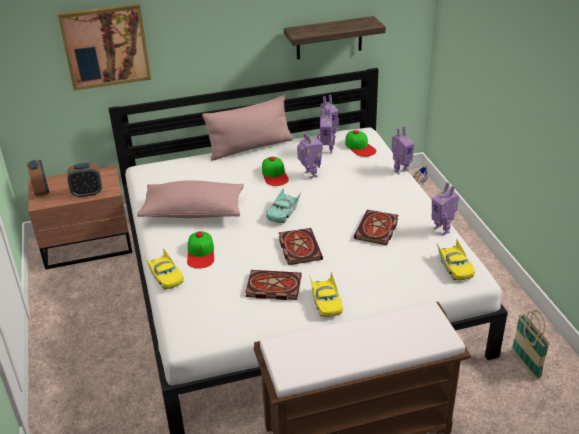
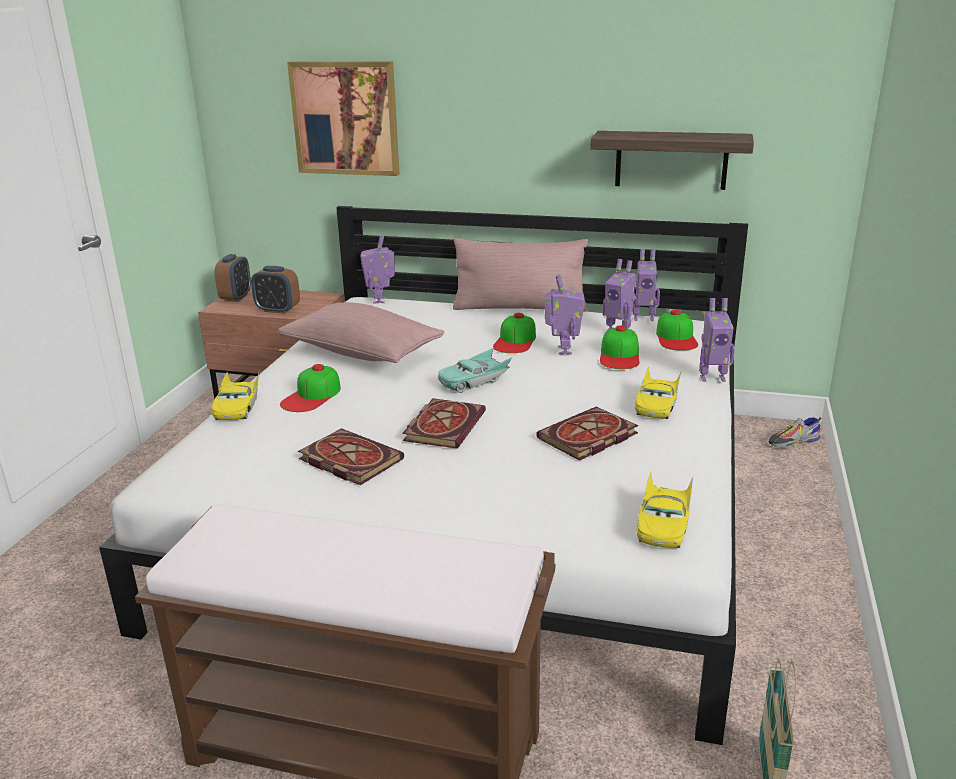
camera: 30 degrees right, 10 degrees down
yellow toy car [309,272,343,317] -> yellow toy car moved to [635,367,682,419]
toy robot [431,182,459,236] -> toy robot moved to [360,235,395,304]
none -> cap [600,325,639,369]

